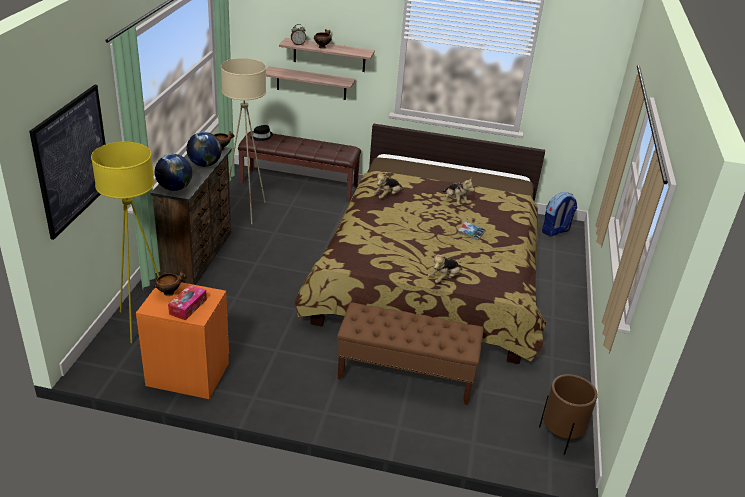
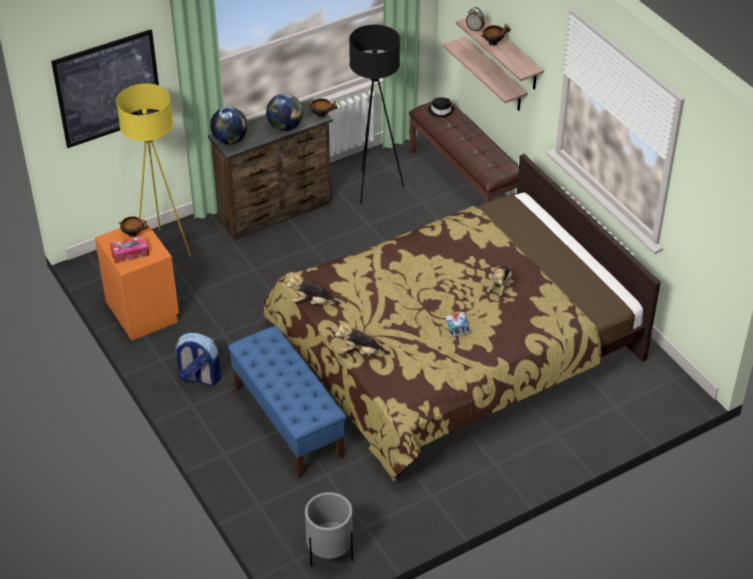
camera: 50 degrees right, 10 degrees up
beige floor lamp [221,58,266,224] -> black floor lamp [349,25,404,204]
brown bench [337,302,484,405] -> blue bench [228,326,346,478]
plush toy [373,173,403,199] -> plush toy moved to [286,272,341,305]
brown planter [539,374,598,455] -> grey planter [305,492,353,567]
backpack [542,192,577,237] -> backpack moved to [175,333,221,386]

